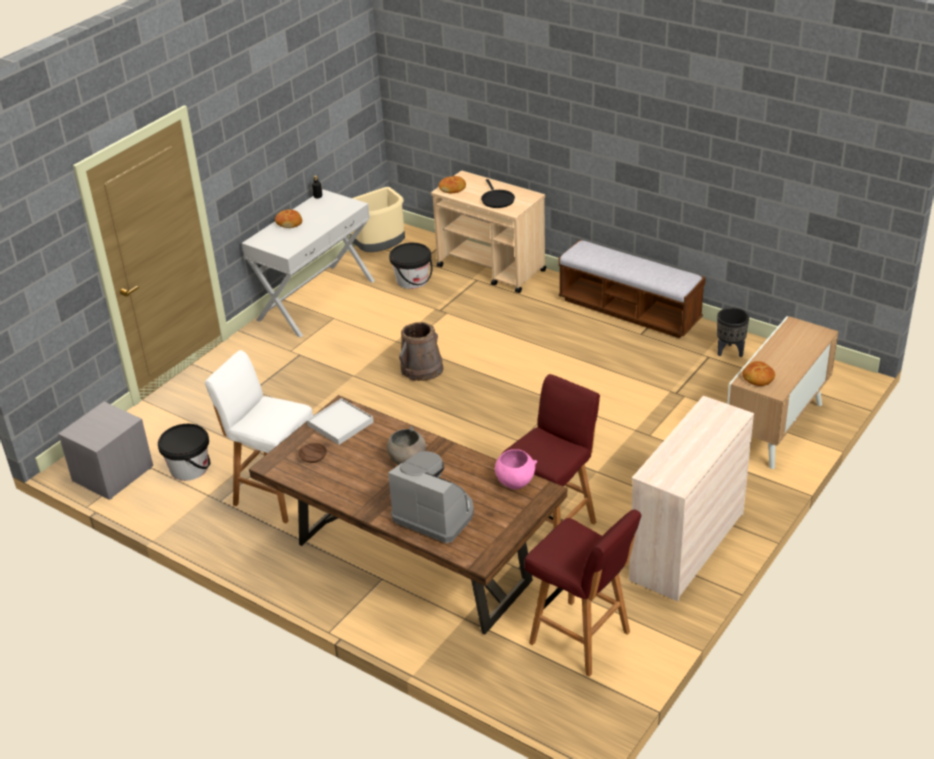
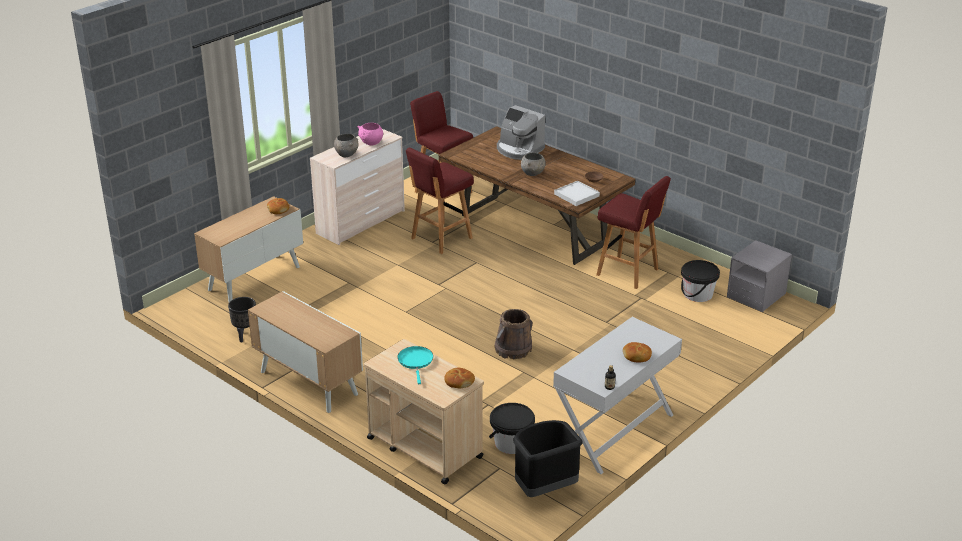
camera: 175 degrees left, 5 degrees down
white stool [205,350,313,523] -> red stool [596,176,671,289]
beige trash can [350,187,405,252] -> black trash can [514,420,583,497]
black frying pan [481,179,515,208] -> turquoise frying pan [398,346,433,384]
pink bowl [495,449,537,489] -> pink bowl moved to [358,123,383,145]
bench [558,240,706,338] -> cabinet [248,291,363,413]
none -> grey bowl [334,134,359,157]

